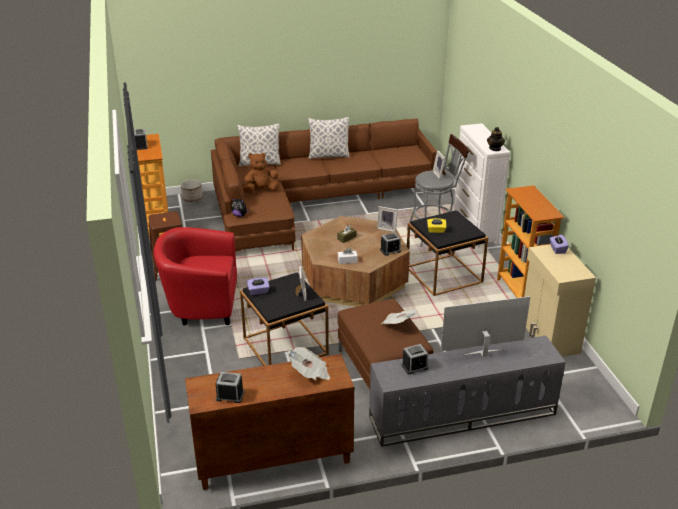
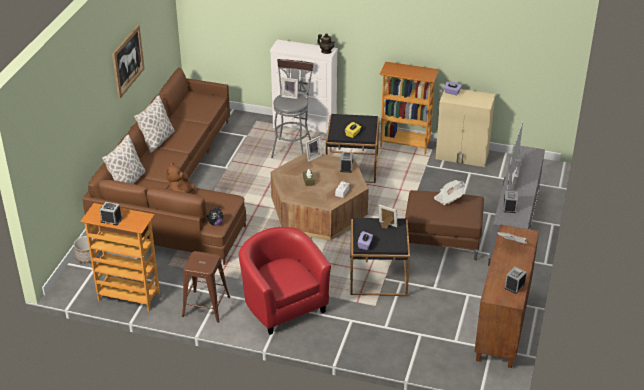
camera: 60 degrees left, 5 degrees up
red armchair [154,227,237,325] -> red armchair turned 120 degrees clockwise [238,227,331,335]
none -> picture [112,25,145,99]

